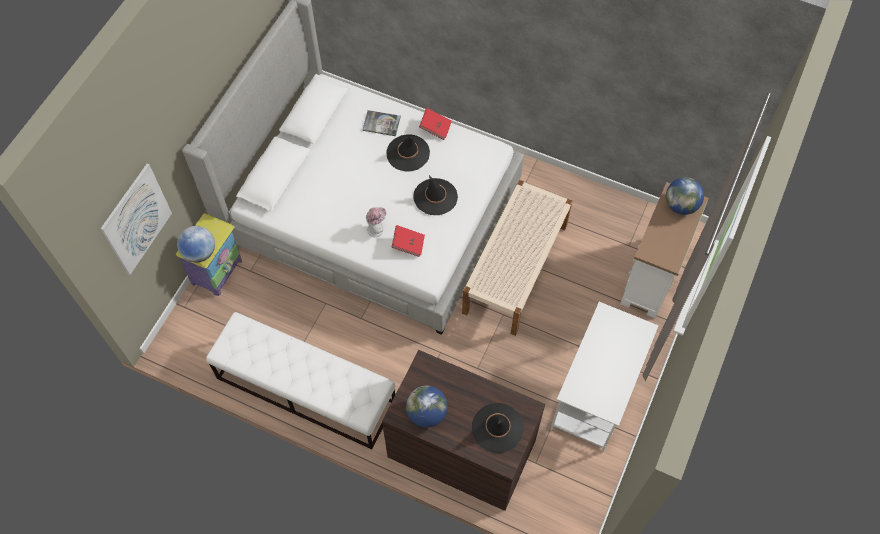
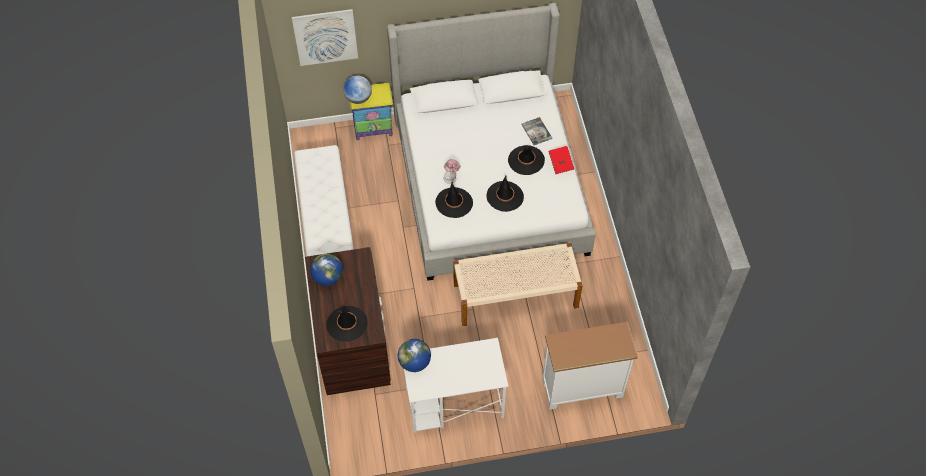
camera: 55 degrees right, 5 degrees down
red book [392,225,425,257] -> black hat [435,182,473,218]
globe [666,177,704,215] -> globe moved to [398,339,431,372]

